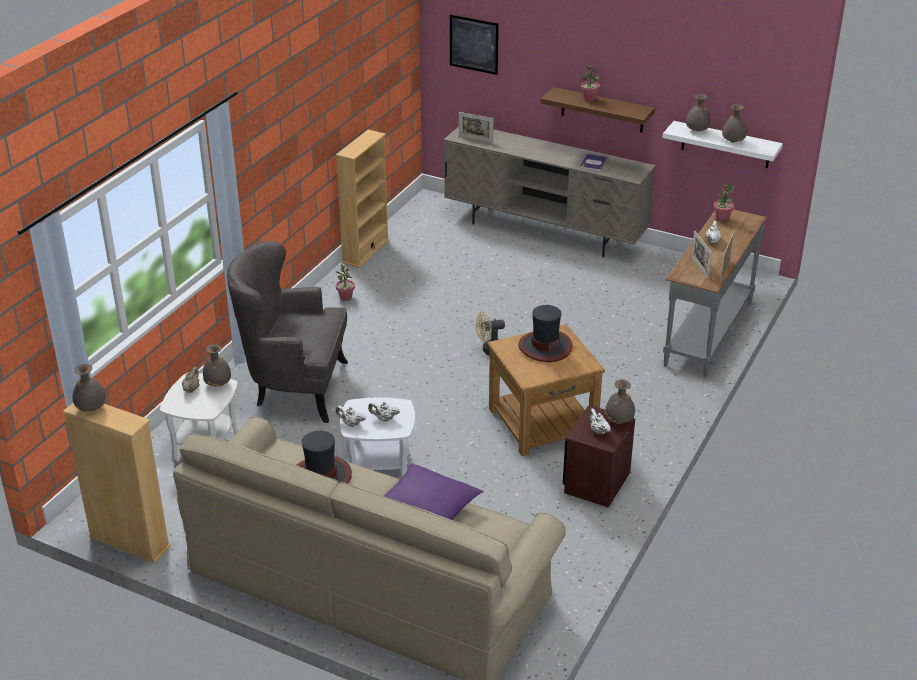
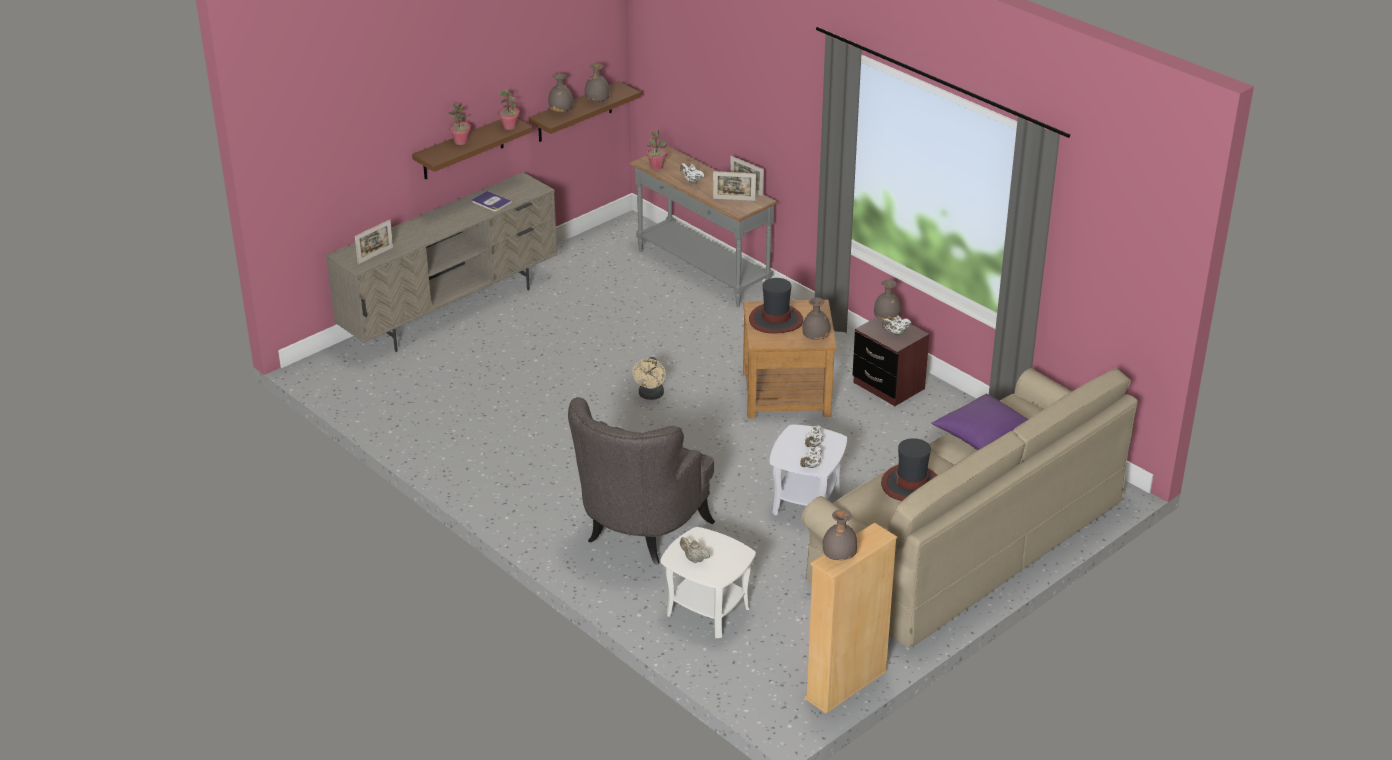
camera: 70 degrees left, 0 degrees up
grey vase [203,344,231,387] -> grey vase moved to [802,297,831,340]
beige bookcase [336,130,390,268] -> none
potted plant [336,264,355,301] -> potted plant moved to [498,90,520,130]
picture [450,14,499,75] -> none
white shelf [663,121,783,168] -> brown shelf [529,81,641,142]

